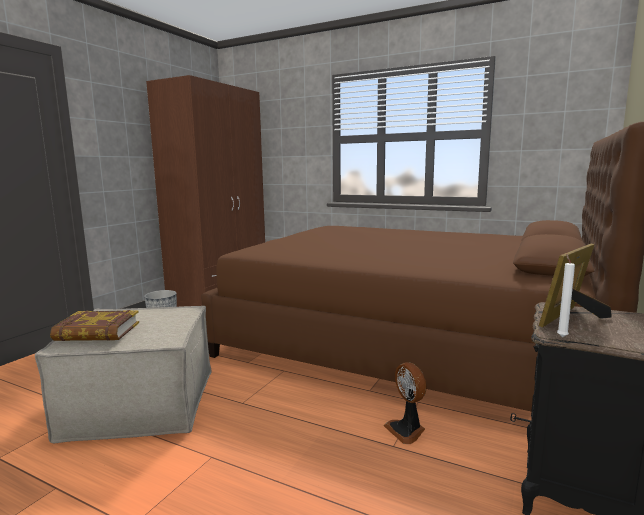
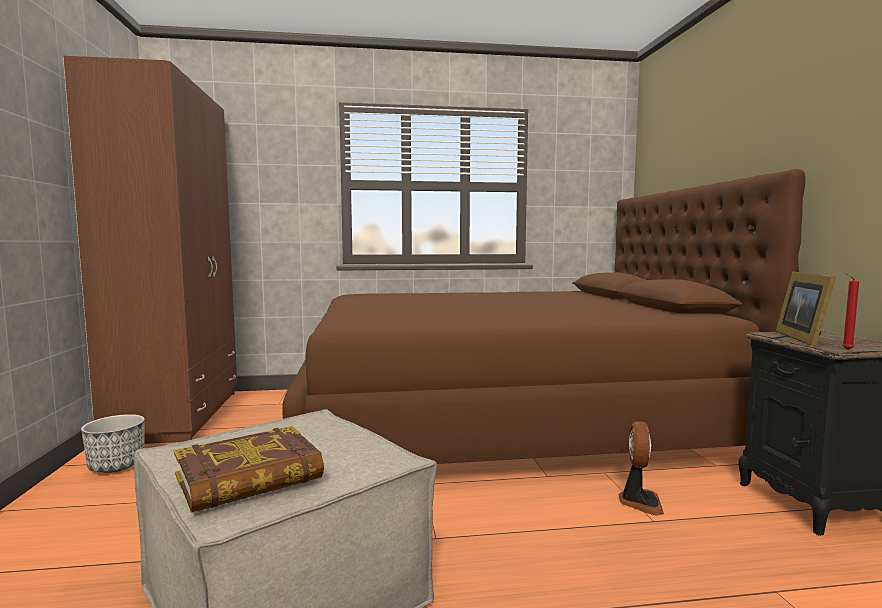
camera: 35 degrees left, 5 degrees down
fan [384,362,427,444] -> fan turned 105 degrees counterclockwise [619,421,664,516]
white candle [557,254,575,337] -> red candle [842,273,859,350]

